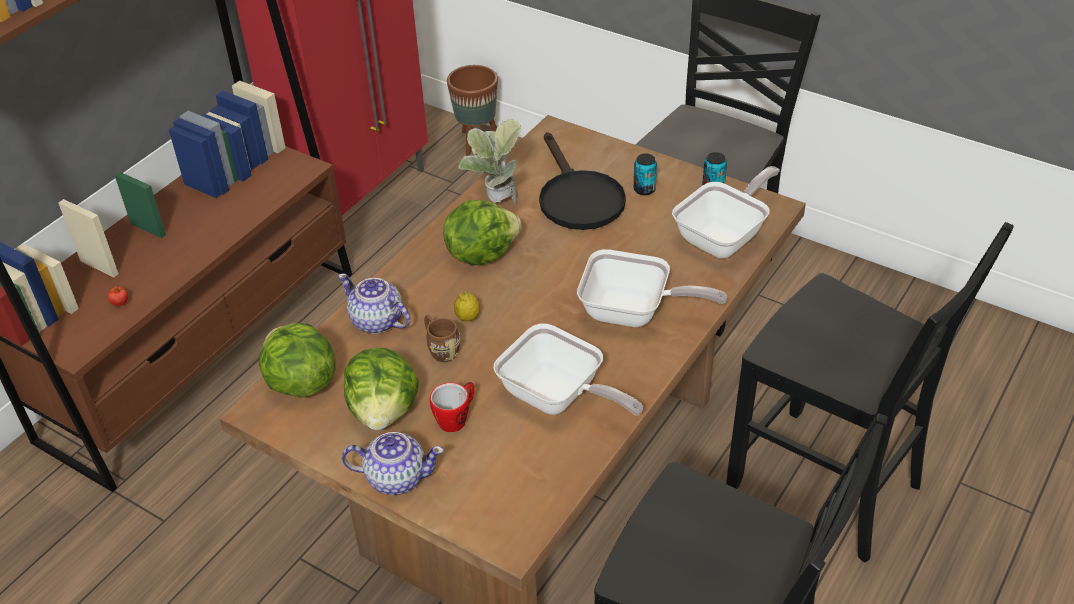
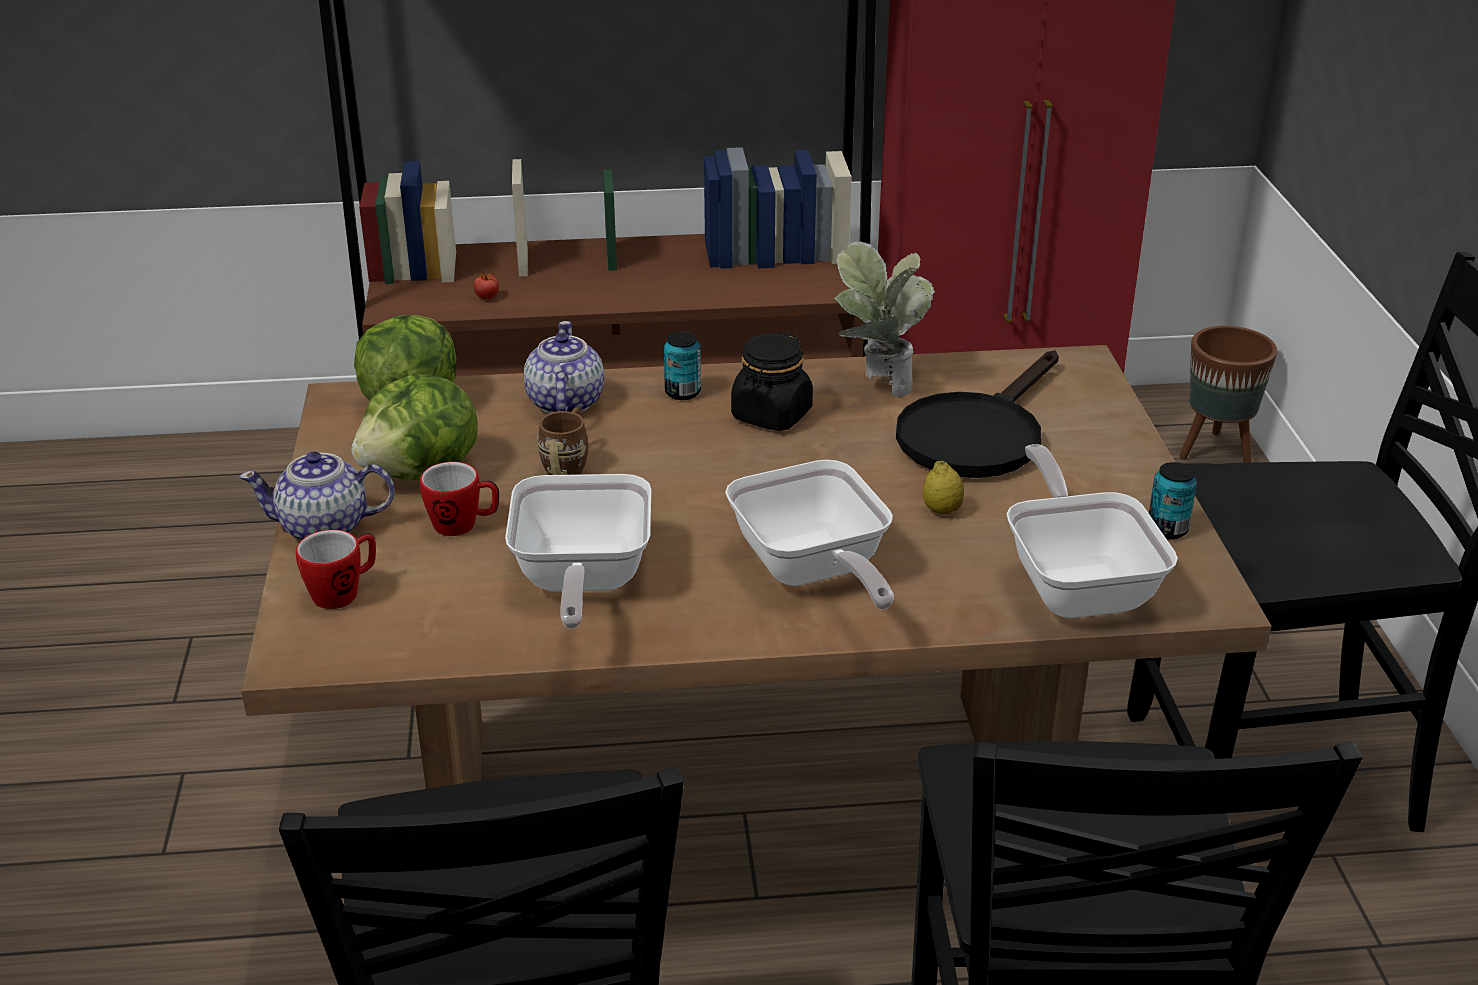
camera: 50 degrees right, 10 degrees down
teapot [342,432,444,495] -> teapot turned 120 degrees clockwise [239,451,395,540]
lettuce [443,200,522,265] -> black jar [731,332,813,431]
lemon [454,292,480,321] -> lemon moved to [923,461,964,514]
can [634,154,657,195] -> can moved to [664,332,701,400]
frying pan [672,166,780,258] -> frying pan turned 105 degrees counterclockwise [1007,444,1178,618]
none -> mug [296,530,376,609]

